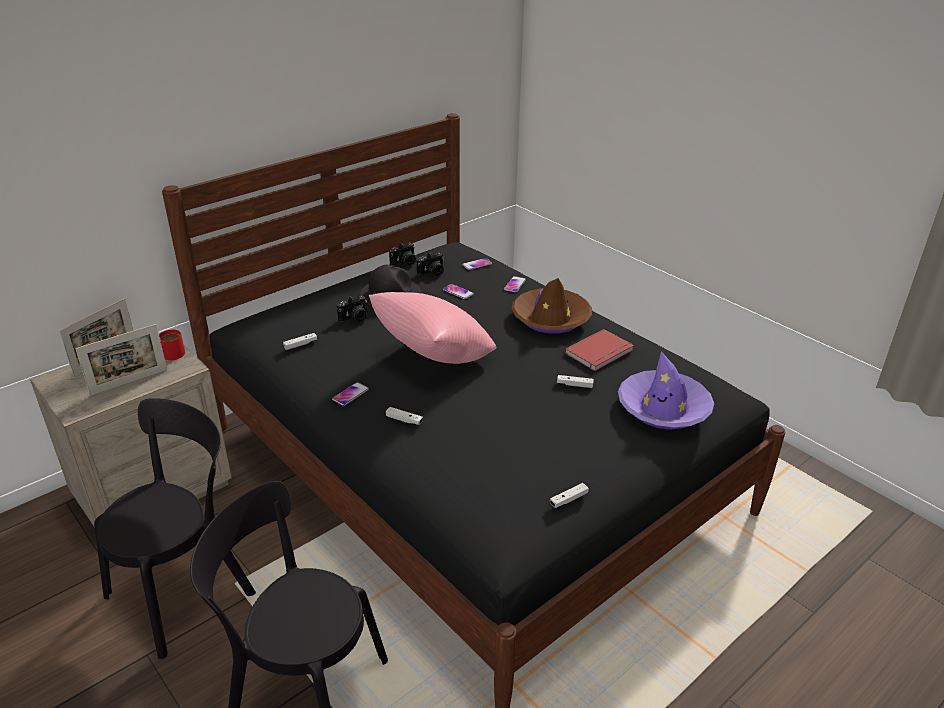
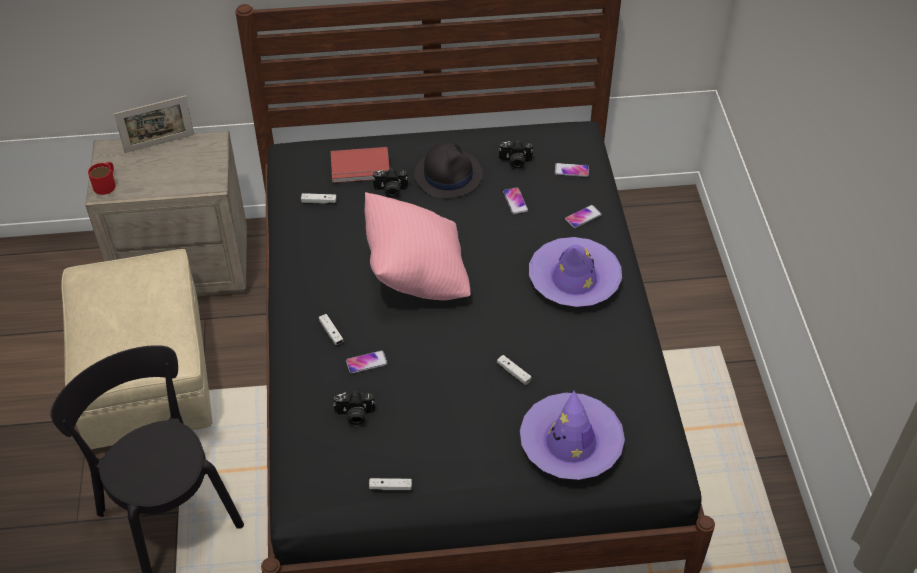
camera: 35 degrees right, 15 degrees up
picture frame [75,324,167,395] -> none
black chair [94,398,256,659] -> beige ottoman [61,249,212,449]
red mug [159,330,185,360] -> red mug moved to [88,162,116,195]
phone [332,382,369,406] -> phone moved to [346,351,388,374]
camera [389,242,416,266] -> camera moved to [333,391,375,427]
brown hat [512,278,592,334] -> purple hat [529,237,622,307]
red book [565,329,634,371] -> red book moved to [331,147,389,183]

